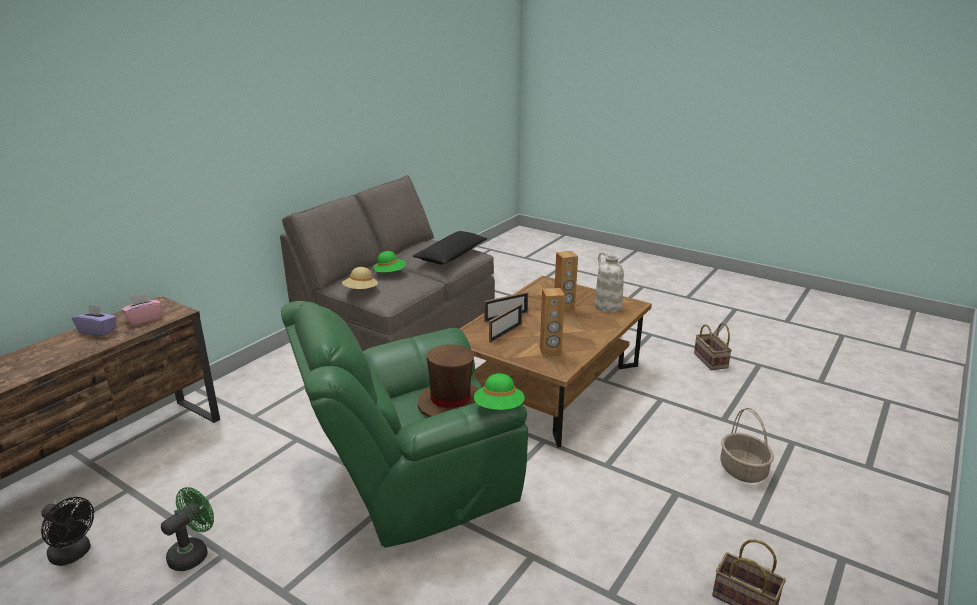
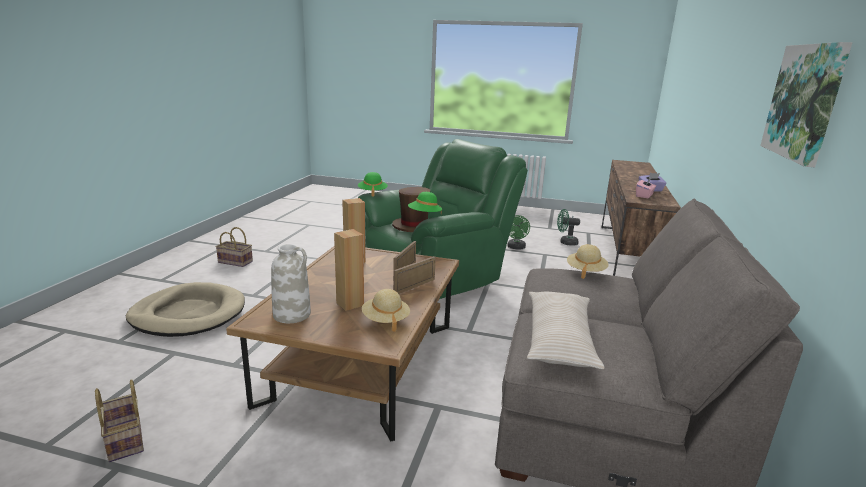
camera: 160 degrees right, 5 degrees down
black fan [41,497,94,566] -> green fan [557,209,580,246]
green hat [373,251,406,274] -> green hat moved to [408,192,442,215]
black pillow [413,231,488,265] -> beige pillow [527,292,605,369]
basket [720,408,774,483] -> beige dog bed [126,282,245,337]
none -> beige hat [362,289,410,332]
none -> picture [760,42,852,167]

